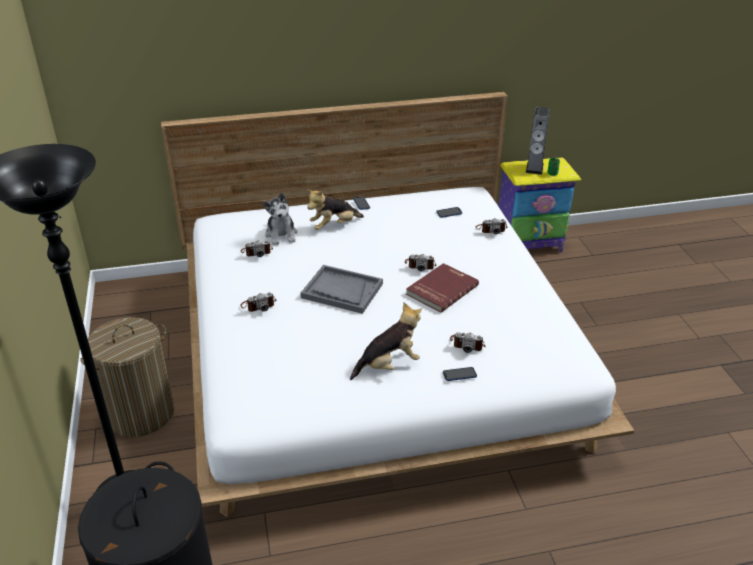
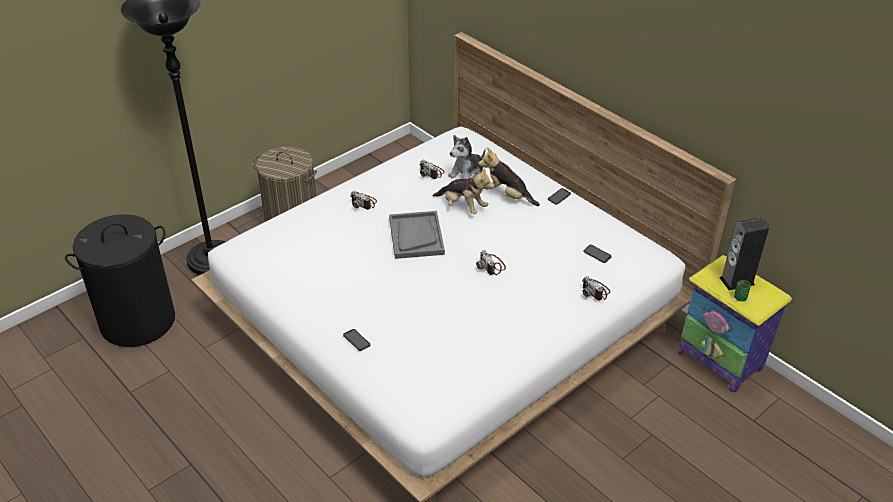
camera: 60 degrees right, 5 degrees up
plush toy [350,302,422,380] -> plush toy moved to [433,168,494,214]
red book [406,263,479,313] -> none
camera [450,332,486,353] -> none

